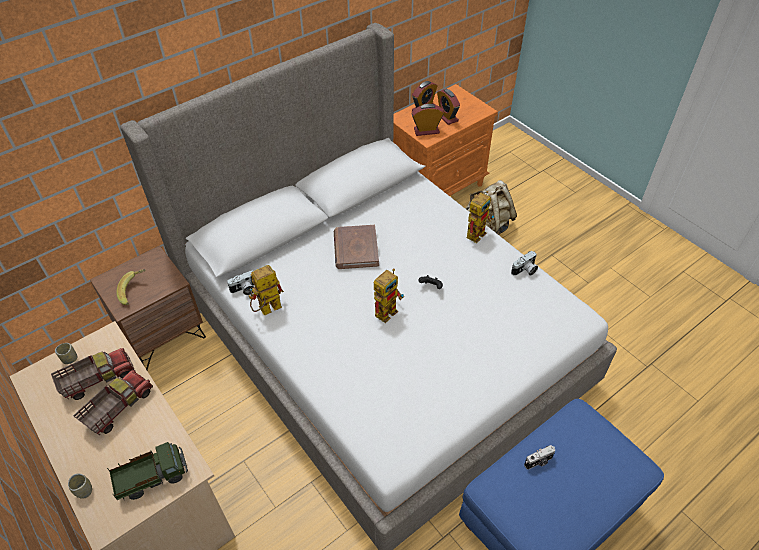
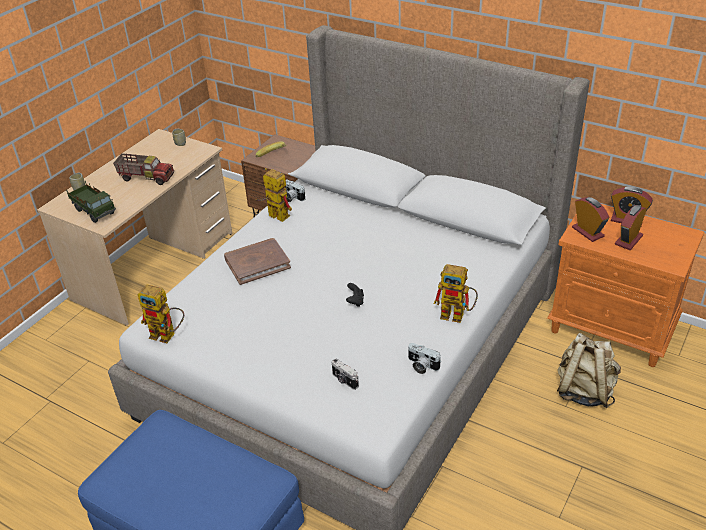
camera: 70 degrees right, 10 degrees down
toy truck [51,348,134,400] -> none
brown book [334,225,379,269] -> brown book moved to [224,238,291,285]
toy robot [374,269,404,323] -> toy robot moved to [138,284,184,343]
camera [524,445,555,470] -> camera moved to [332,358,359,390]

